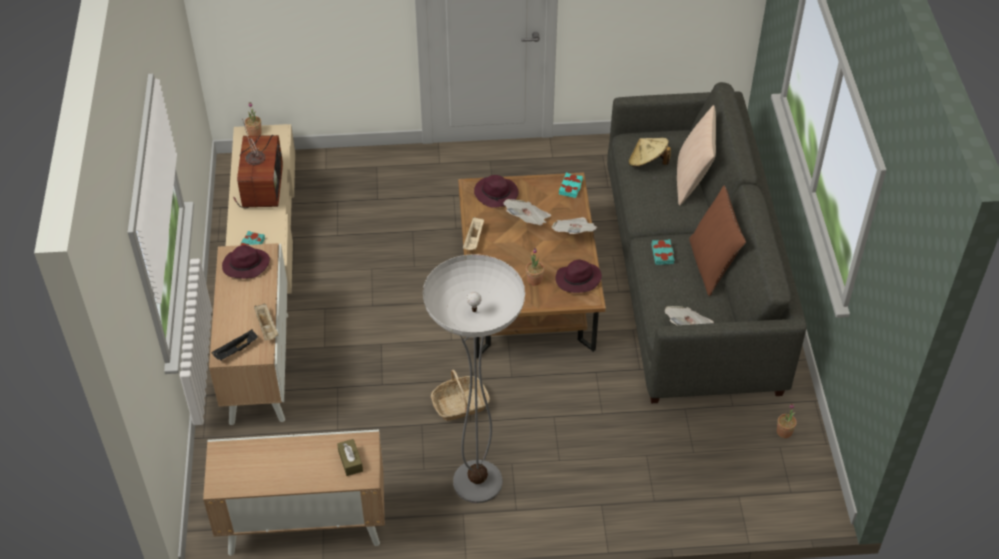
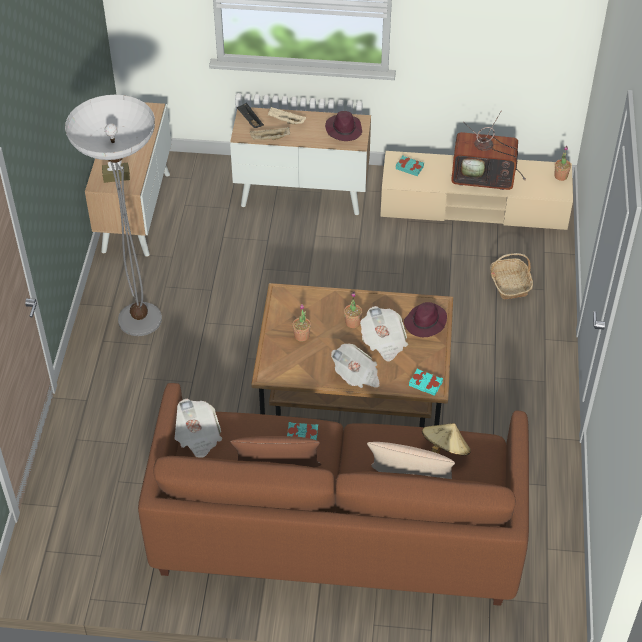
camera: 100 degrees right, 0 degrees up
basket [431,369,490,421] -> basket moved to [490,253,533,300]
beige tray [463,217,484,250] -> beige tray moved to [268,107,306,124]
purple hat [555,260,602,293] -> none
grey sofa [607,82,807,403] -> brown sofa [138,383,529,606]
potted plant [777,404,797,438] -> potted plant moved to [344,292,362,328]

